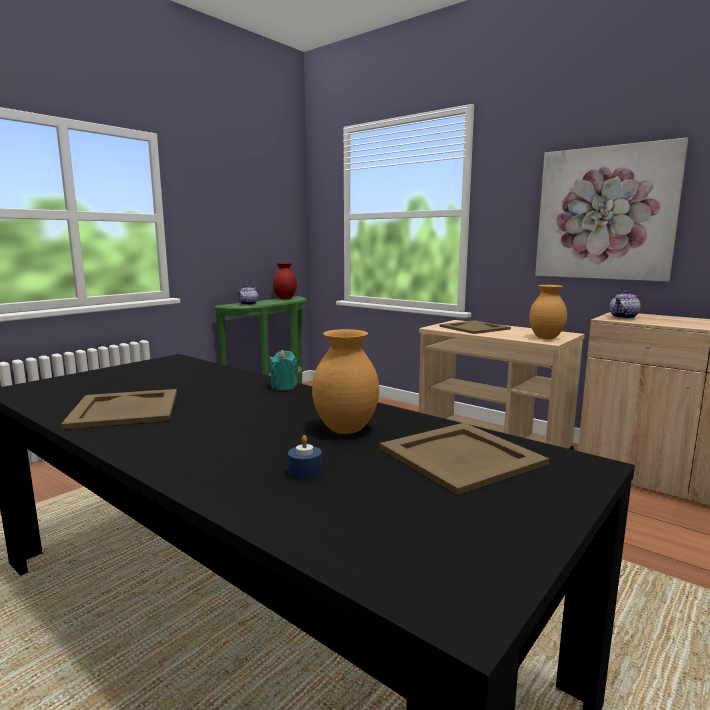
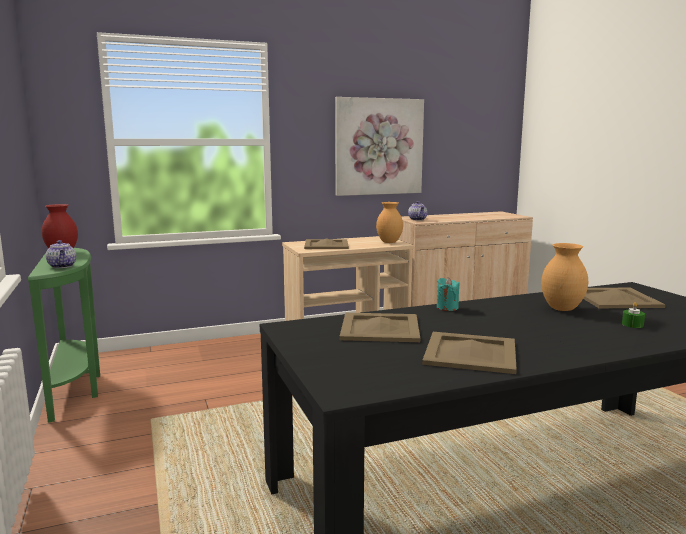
camera: 60 degrees left, 0 degrees up
blue candle [288,435,322,480] -> green candle [622,302,645,328]
none -> beige tray [340,313,420,342]

